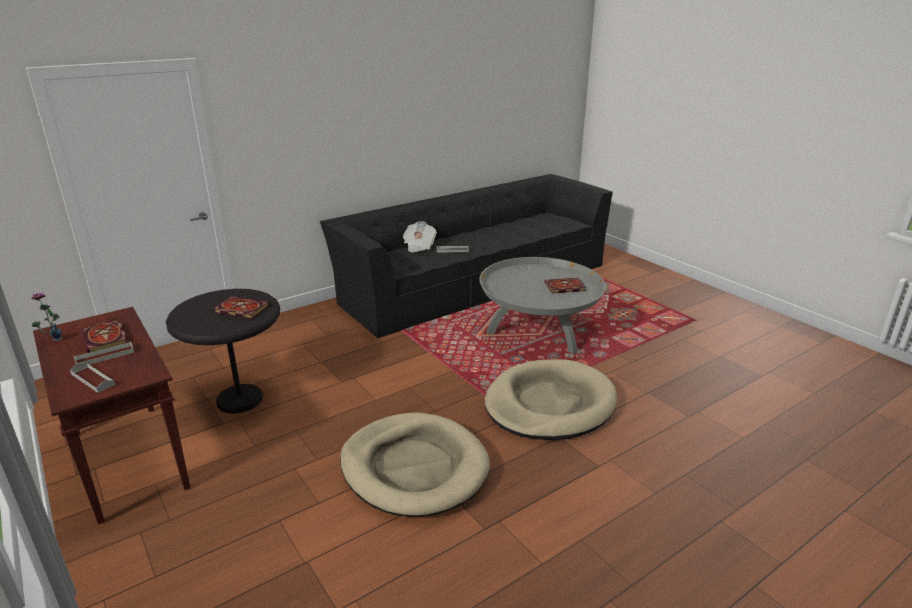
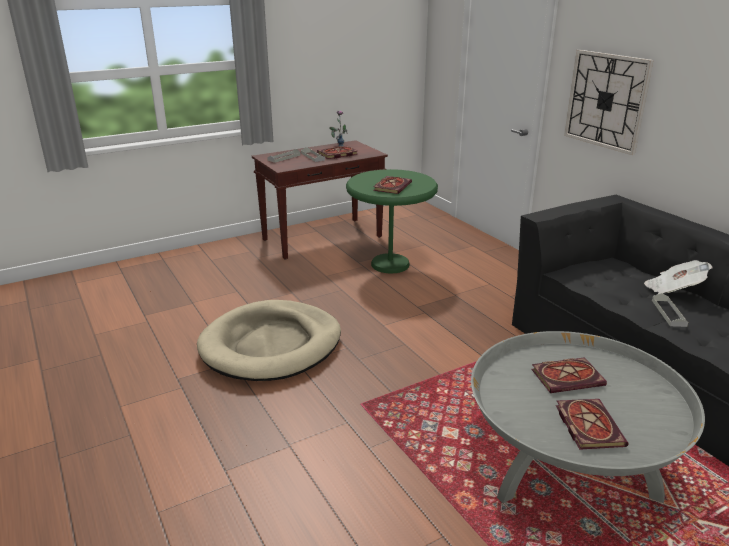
camera: 95 degrees right, 0 degrees up
black side table [166,289,280,413] -> green side table [346,169,438,273]
beige dog bed [485,359,617,440] -> none
none -> book [531,357,607,393]
none -> wall clock [564,50,654,155]

